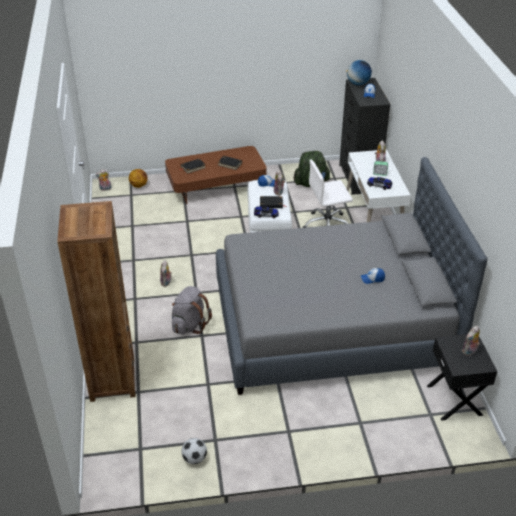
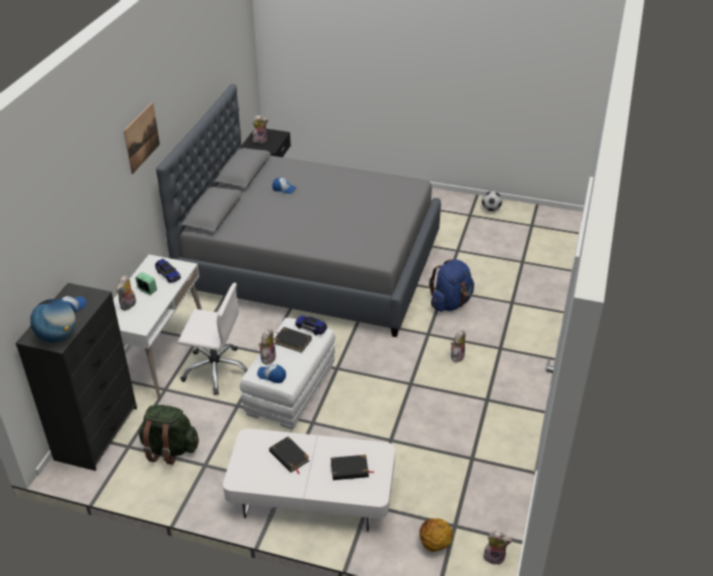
camera: 155 degrees left, 0 degrees up
brown bookcase [57,201,135,402] -> none
brown coffee table [165,146,267,204] -> white coffee table [223,428,395,532]
grey backpack [172,286,212,335] -> blue backpack [429,259,474,312]
none -> picture [124,102,160,174]

